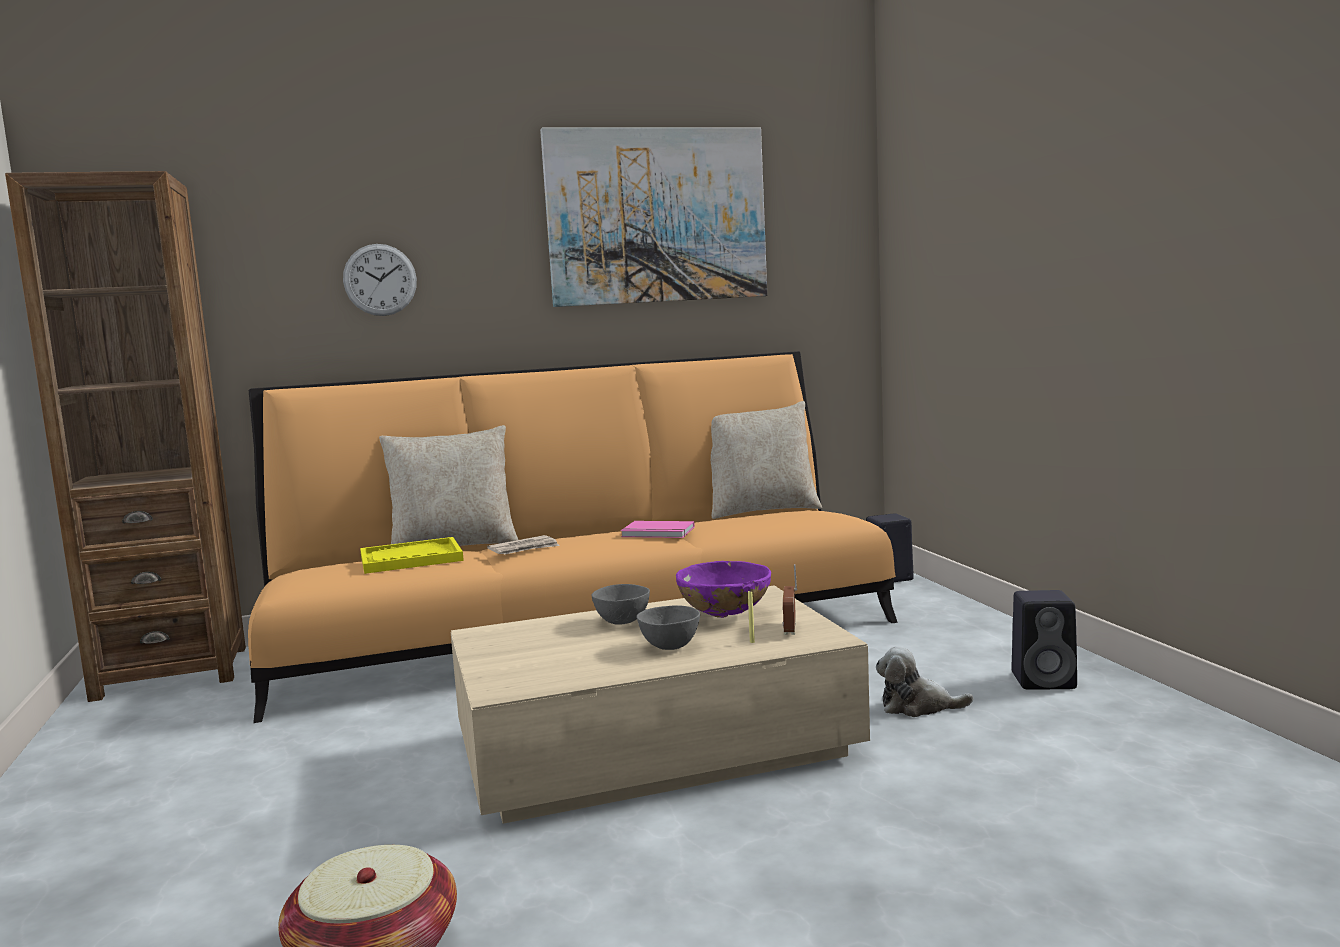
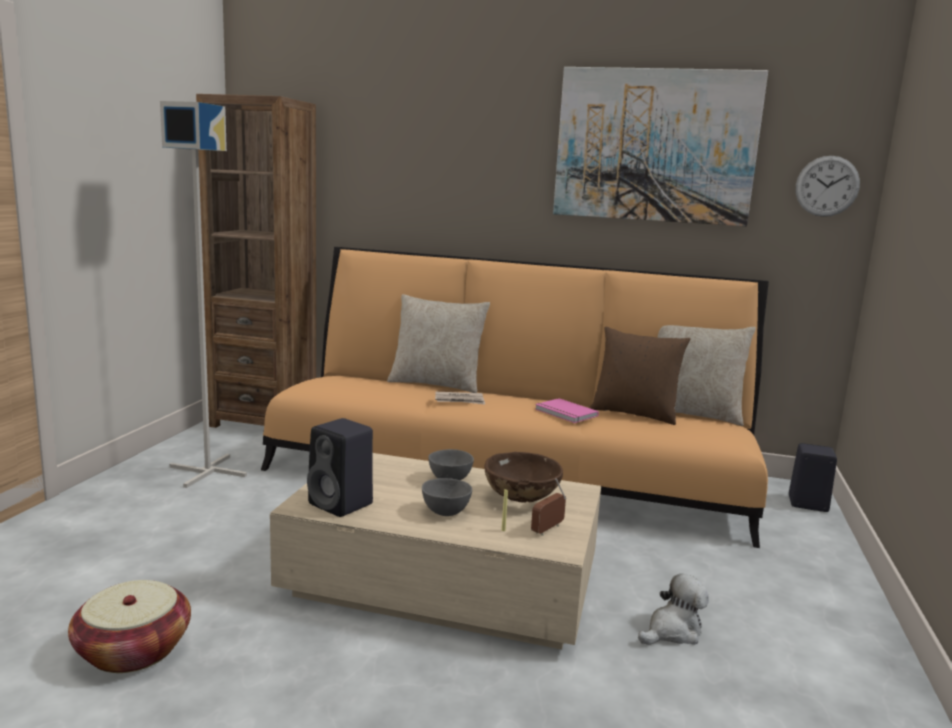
camera: 30 degrees right, 5 degrees up
wall clock [343,244,417,316] -> wall clock moved to [796,156,860,217]
yellow tray [360,537,464,574] -> none
purple bowl [676,561,771,618] -> brown bowl [485,452,563,503]
plush toy [876,646,973,717] -> plush toy turned 105 degrees clockwise [638,573,709,645]
black speaker [1012,590,1077,690] -> black speaker moved to [307,418,373,517]
none -> grey floor lamp [160,101,247,488]
none -> brown pillow [589,327,691,425]

